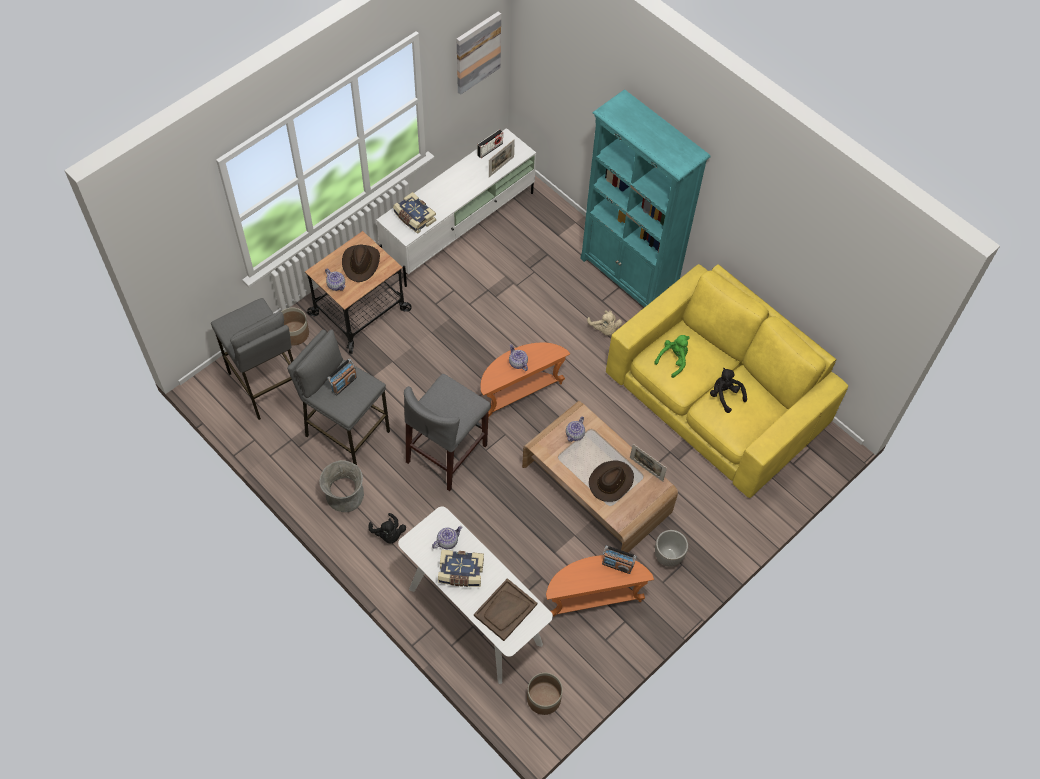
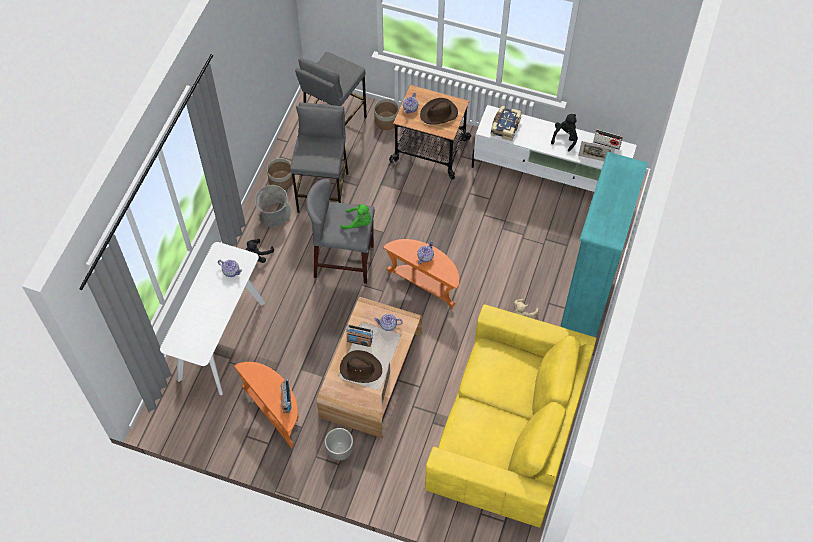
camera: 65 degrees right, 0 degrees up
radio [327,359,357,395] -> radio moved to [346,325,373,347]
book [438,549,484,587] -> none
picture [457,11,501,95] -> none
brown tray [474,578,537,641] -> none
planter [527,673,563,715] -> planter moved to [267,158,293,190]
green plush toy [654,335,690,378] -> green plush toy moved to [341,204,371,229]
black plush toy [710,368,747,413] -> black plush toy moved to [551,114,578,151]

